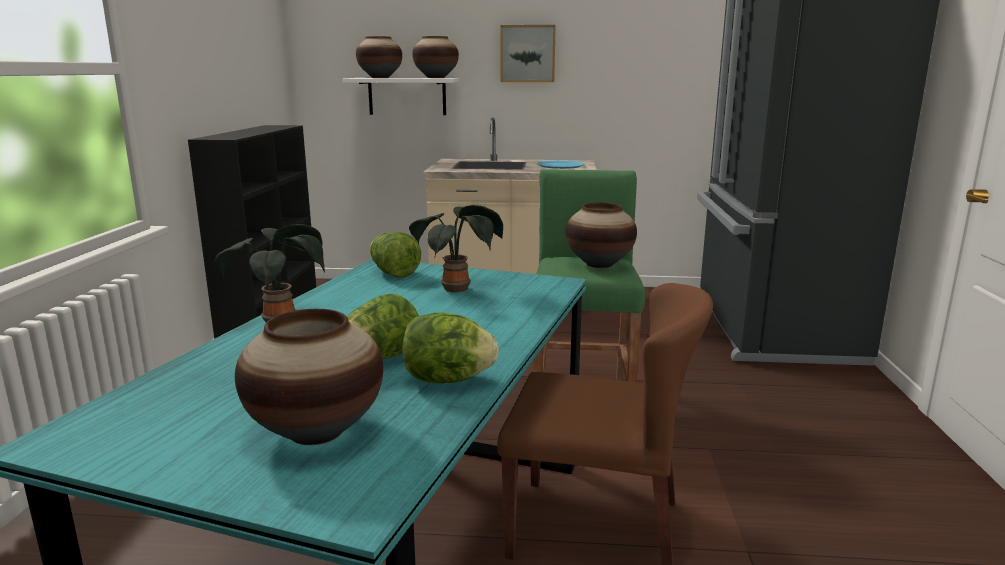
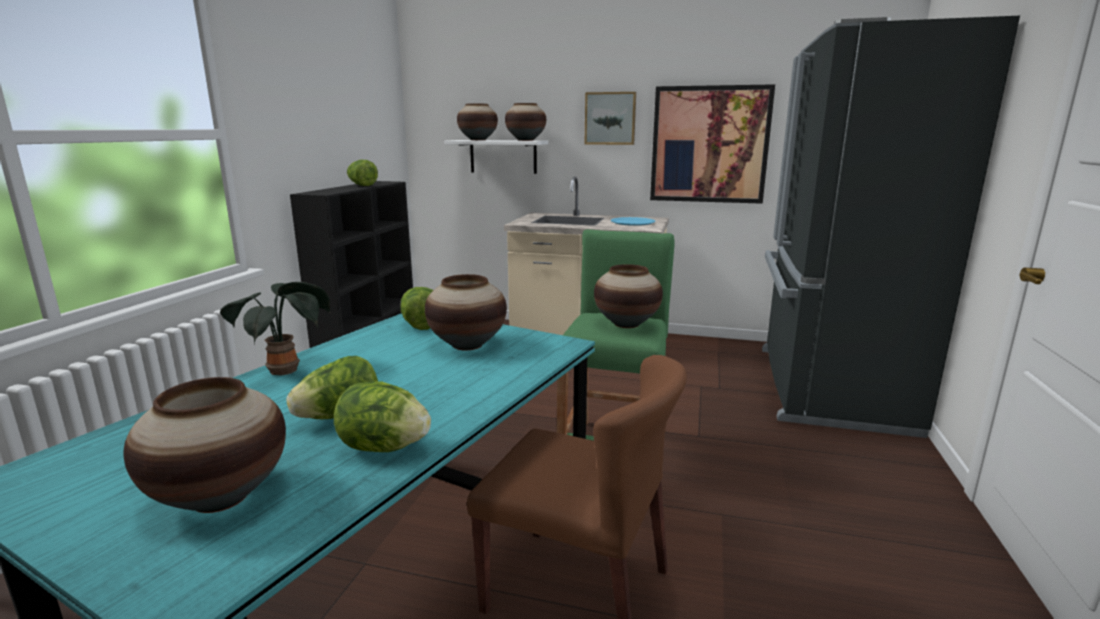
camera: 10 degrees right, 0 degrees up
potted plant [409,205,503,293] -> vase [425,274,507,351]
none -> lettuce [347,160,378,186]
none -> picture [650,84,775,204]

